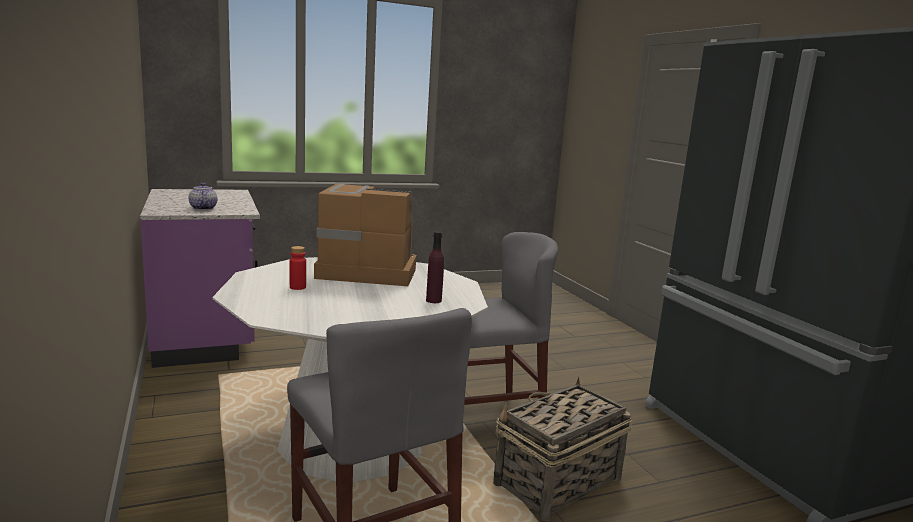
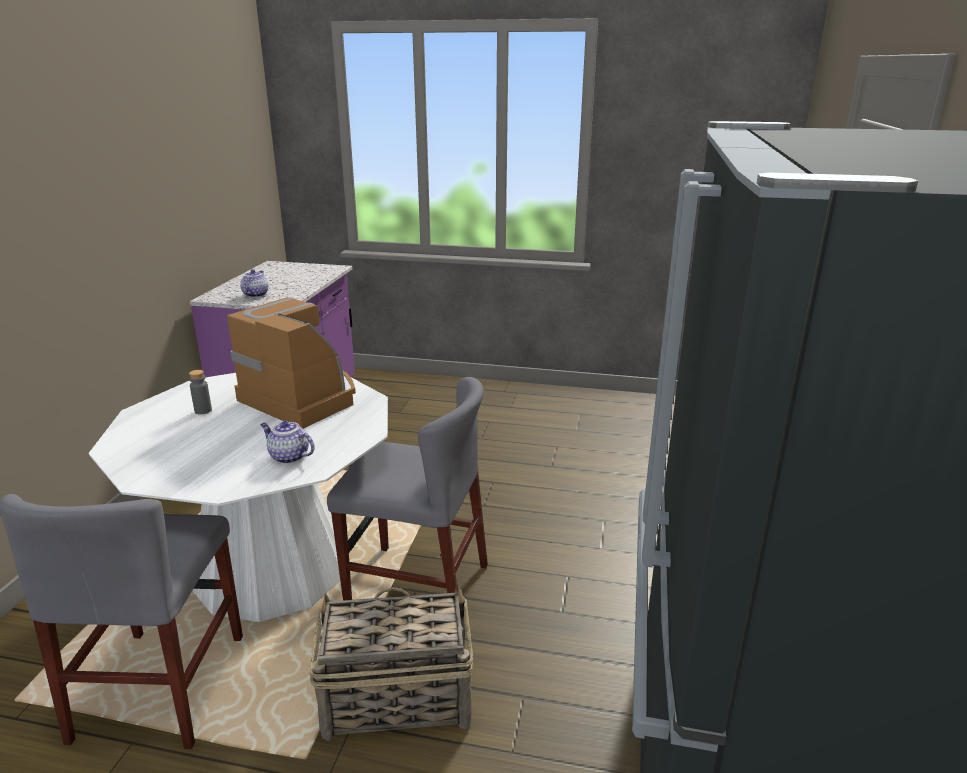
camera: 35 degrees right, 10 degrees up
red bottle [290,246,306,290] -> grey bottle [189,370,212,414]
purple bottle [426,231,444,303] -> teapot [260,421,315,464]

